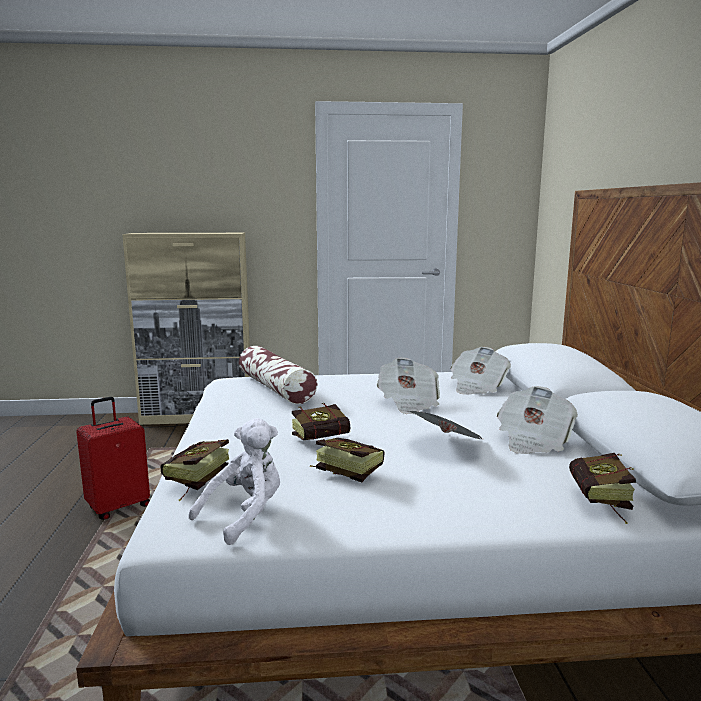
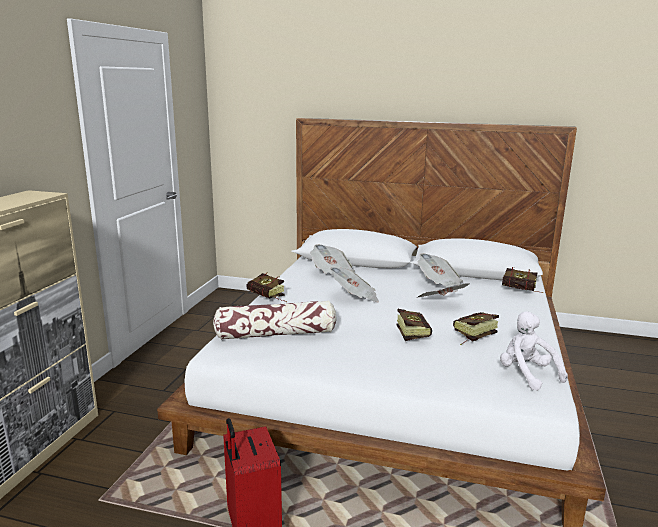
camera: 70 degrees left, 5 degrees up
book [160,439,230,501] -> book moved to [246,273,287,302]

